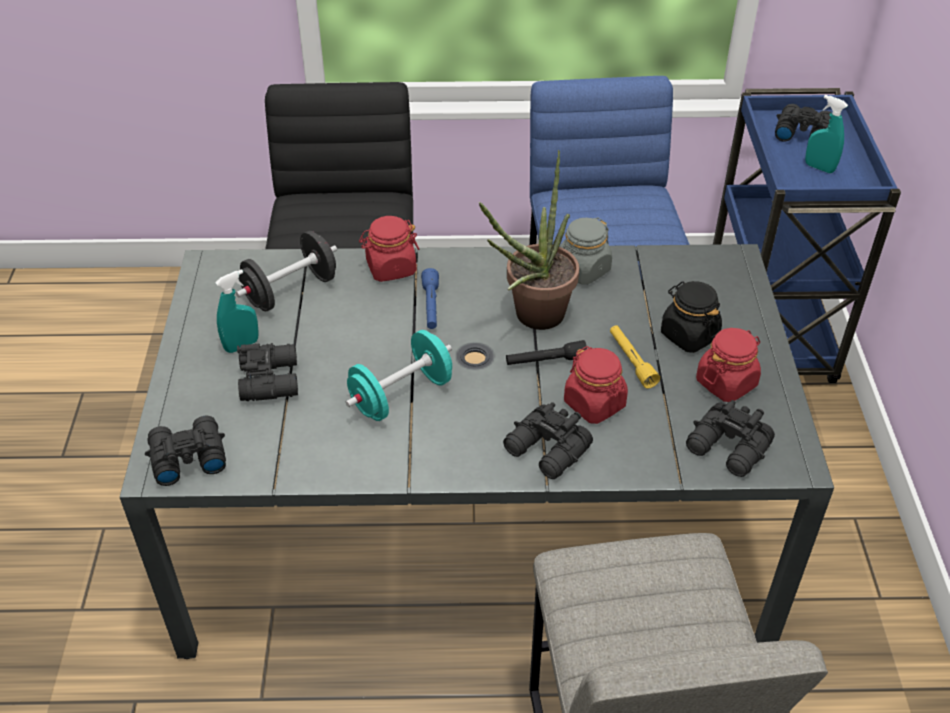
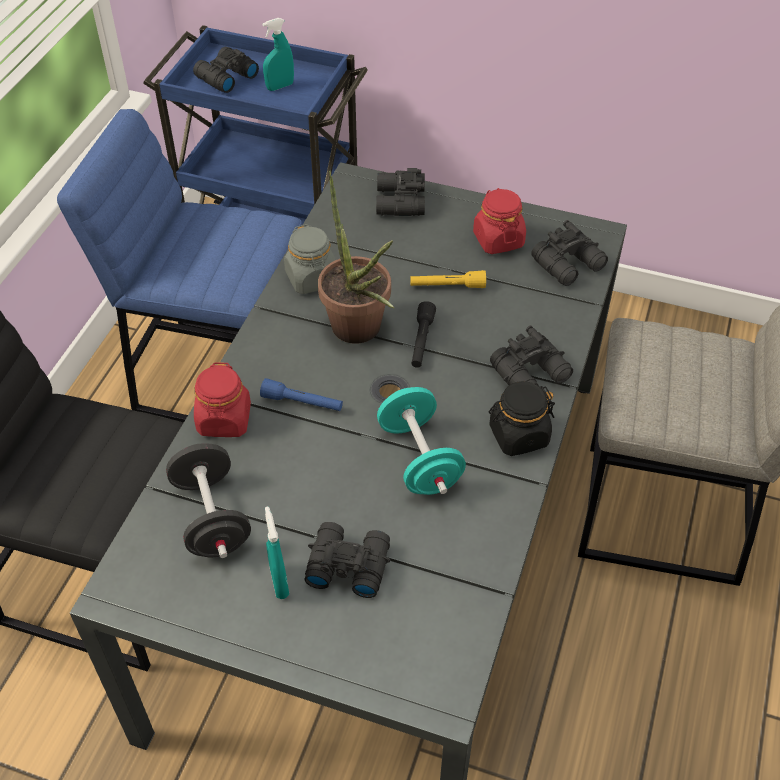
camera: 70 degrees left, 5 degrees up
black binoculars [145,415,226,486] -> black binoculars moved to [376,168,425,216]
red jar [564,346,628,424] -> none
black jar [661,281,722,353] -> black jar moved to [489,381,555,456]

